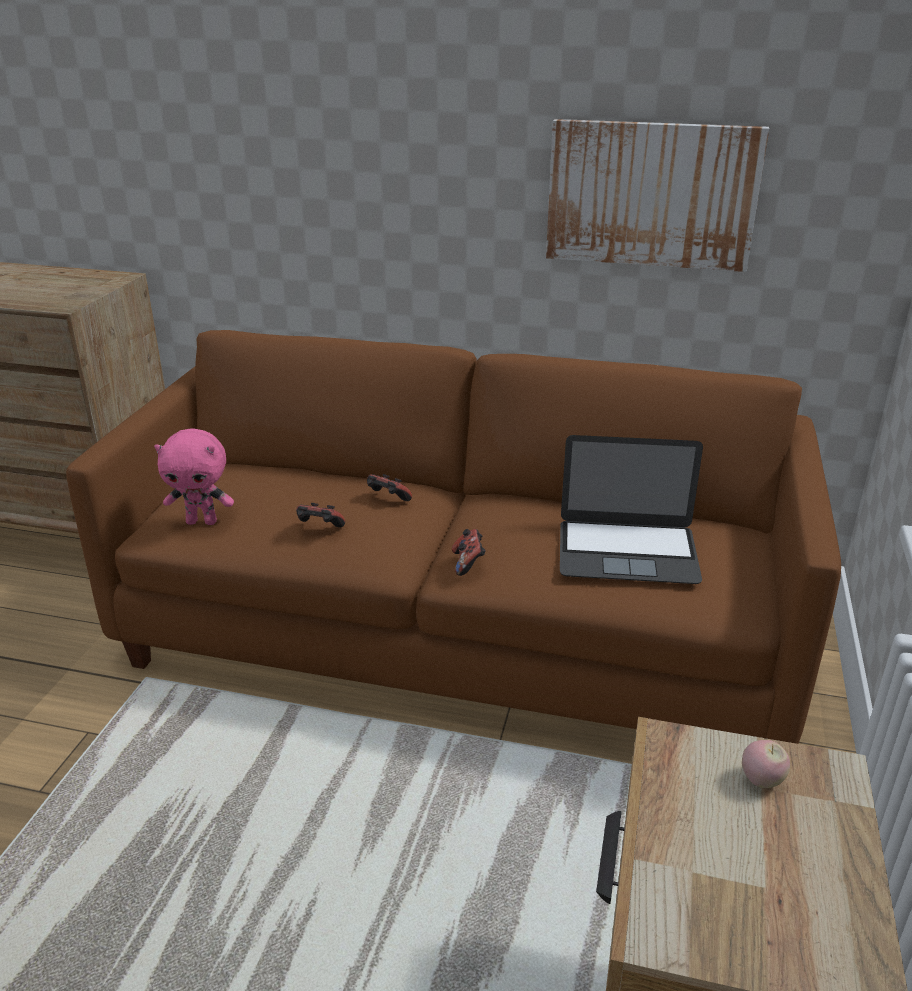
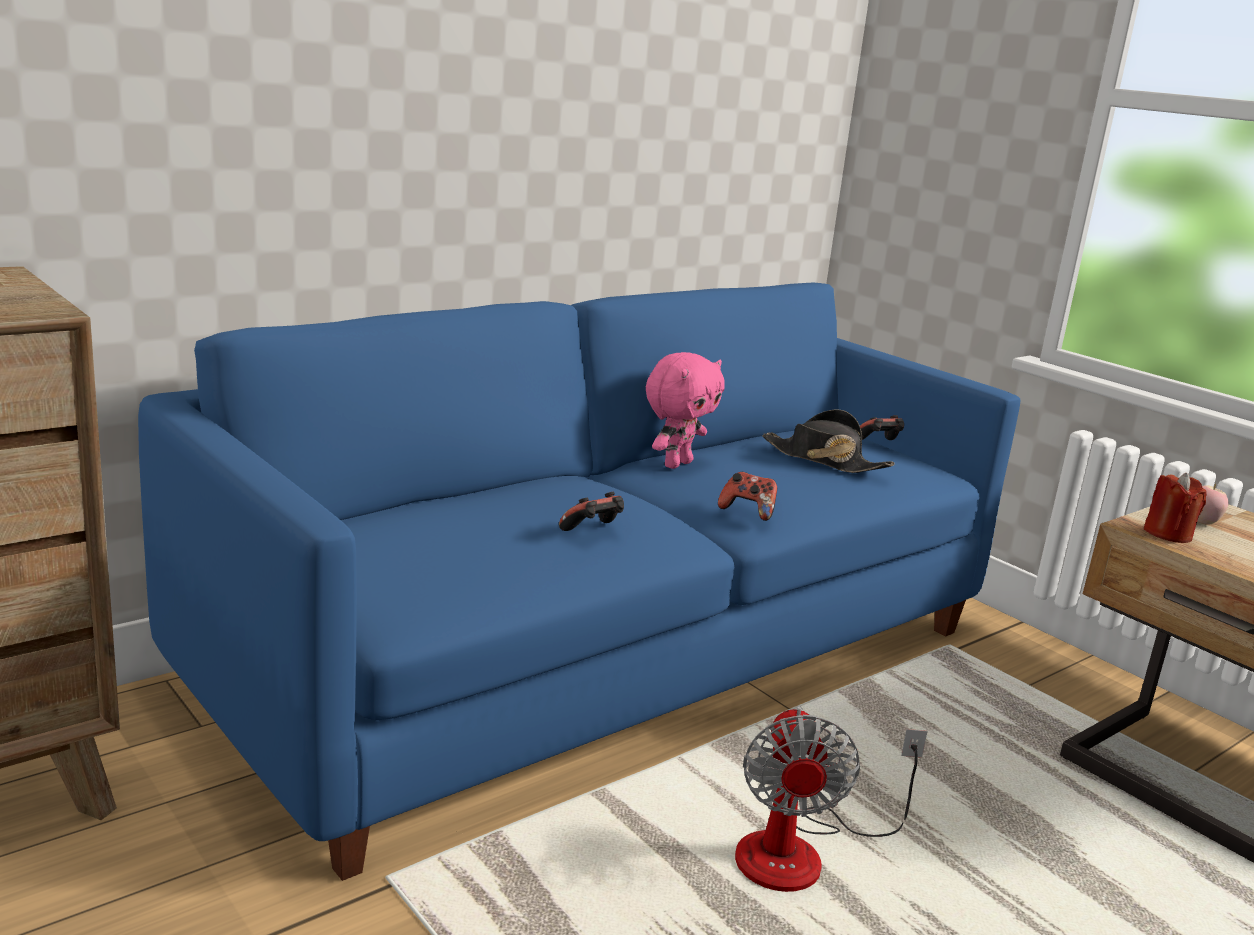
camera: 55 degrees left, 10 degrees down
brown sofa [66,330,841,744] -> blue sofa [138,283,1020,881]
pink plush toy [154,429,234,525] -> pink plush toy moved to [646,352,724,469]
game controller [367,474,412,501] -> game controller moved to [860,415,904,440]
picture [546,119,769,272] -> none
laptop [560,435,703,584] -> black hat [762,409,895,473]
none -> fan [735,706,928,892]
none -> red candle [1144,473,1207,543]

